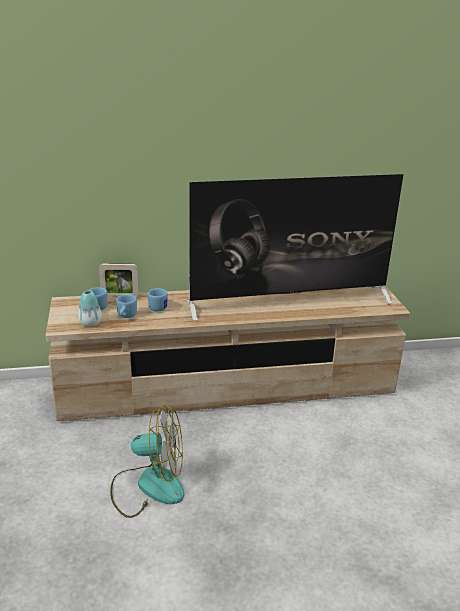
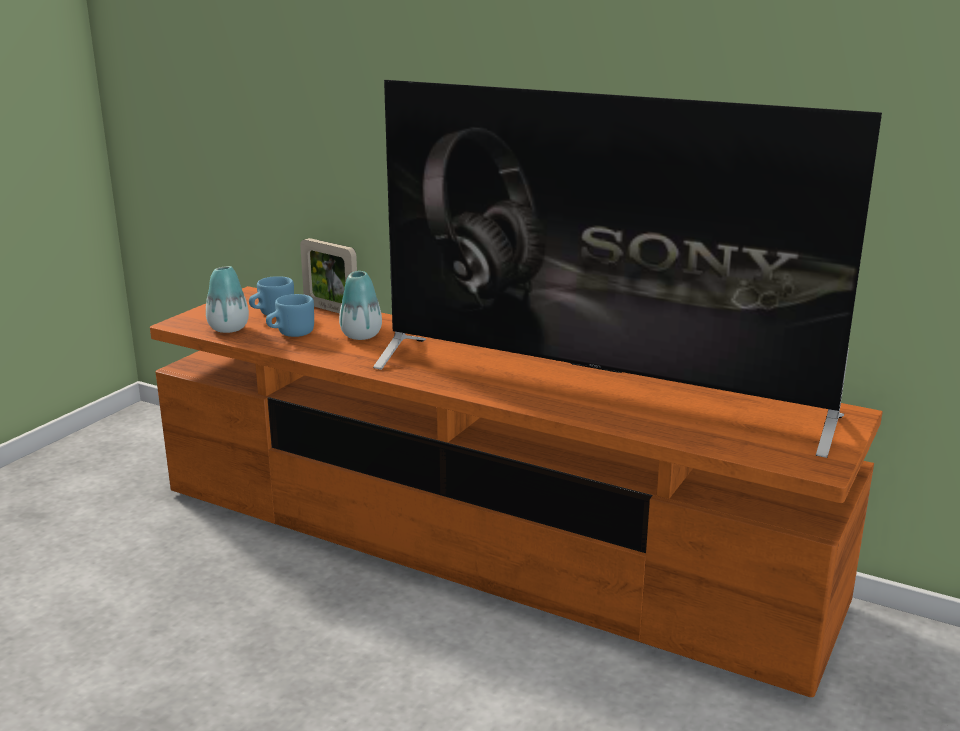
camera: 40 degrees right, 5 degrees down
beige tv stand [46,286,410,421] -> orange tv stand [150,286,883,697]
fan [110,405,184,518] -> none
blue mug [148,288,168,311] -> vase [339,271,382,340]

